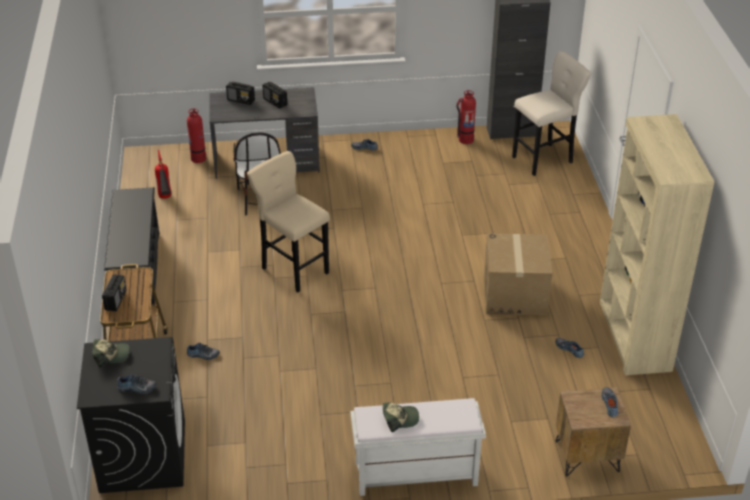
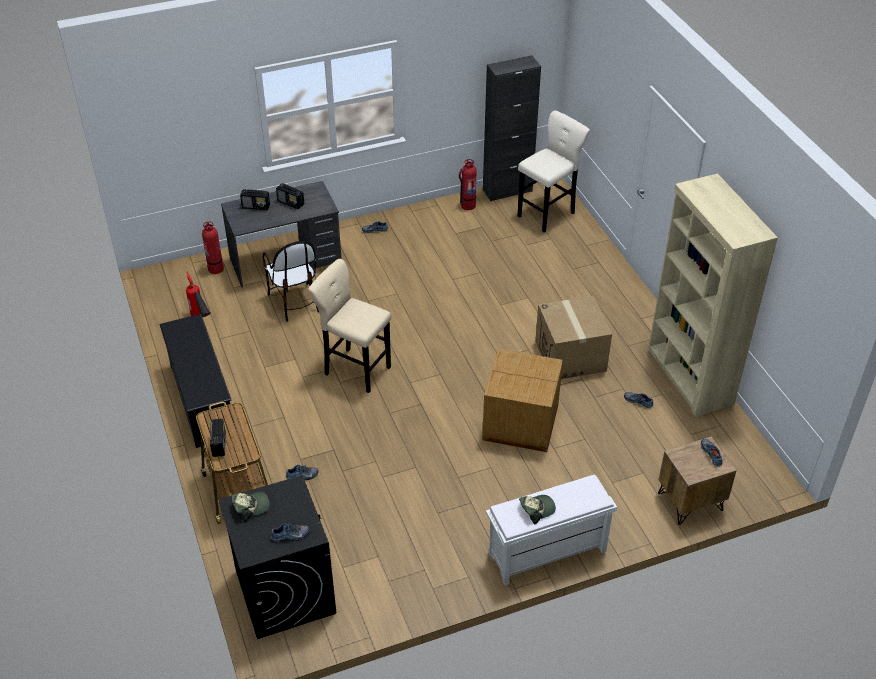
camera: 15 degrees left, 5 degrees up
none -> cardboard box [482,349,563,452]

